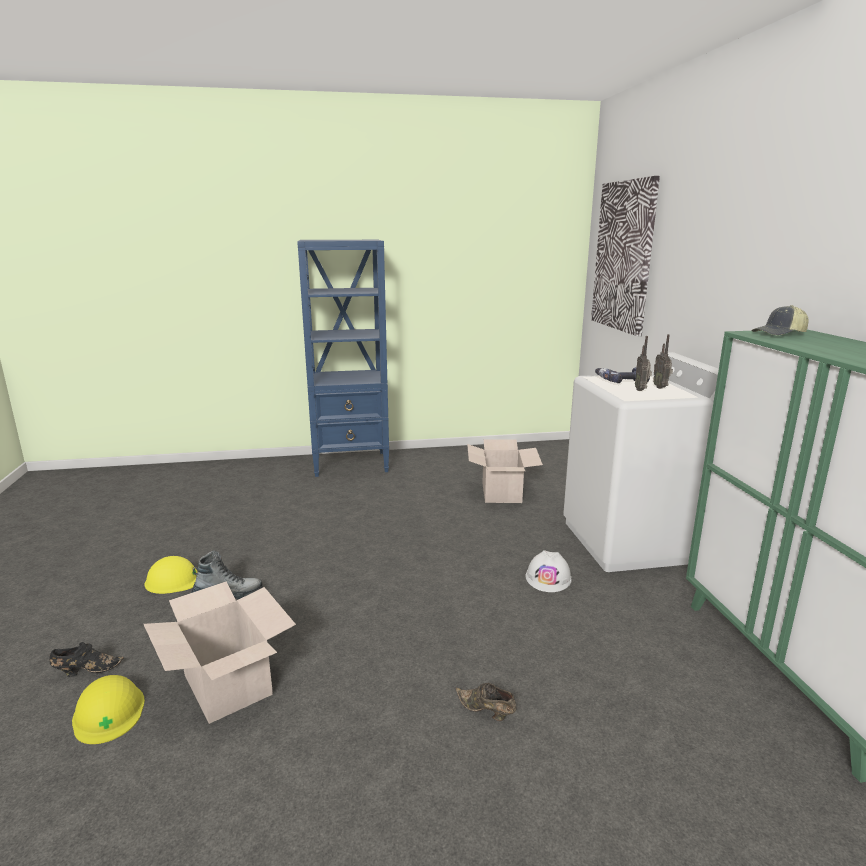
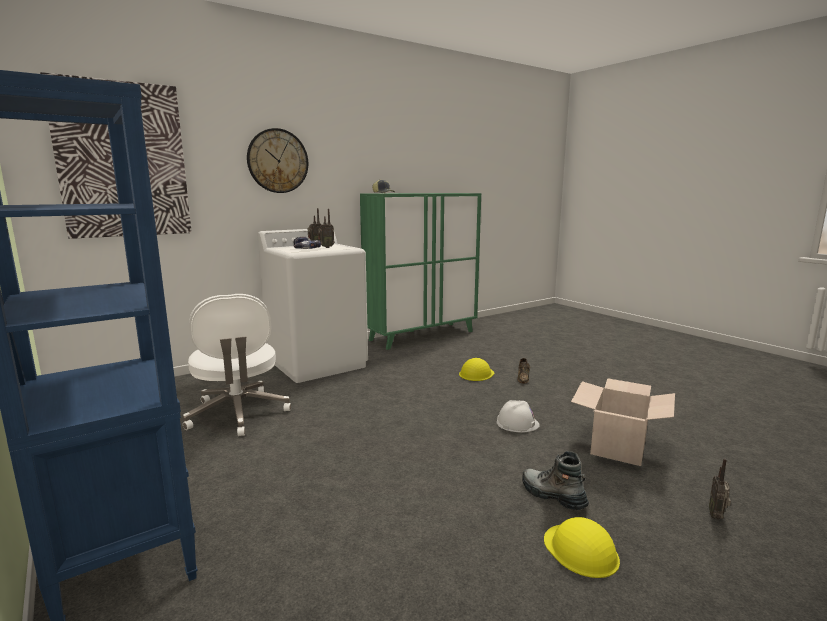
camera: 115 degrees left, 5 degrees down
black shoe [49,642,124,677] -> radio [709,458,731,519]
yellow hard hat [72,675,145,744] -> yellow hard hat moved to [459,358,494,381]
cardboard box [467,439,543,503] -> white office chair [183,294,291,436]
white hard hat [526,550,572,592] -> white hard hat moved to [497,400,540,432]
none -> wall clock [247,128,308,193]

